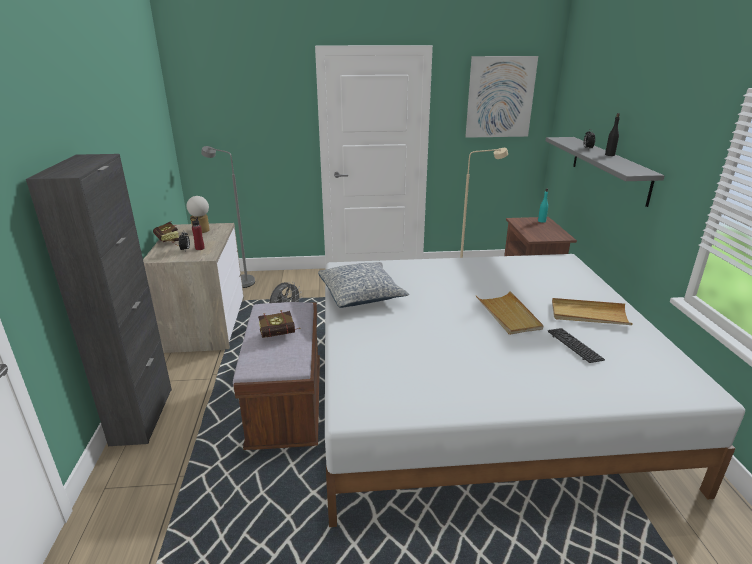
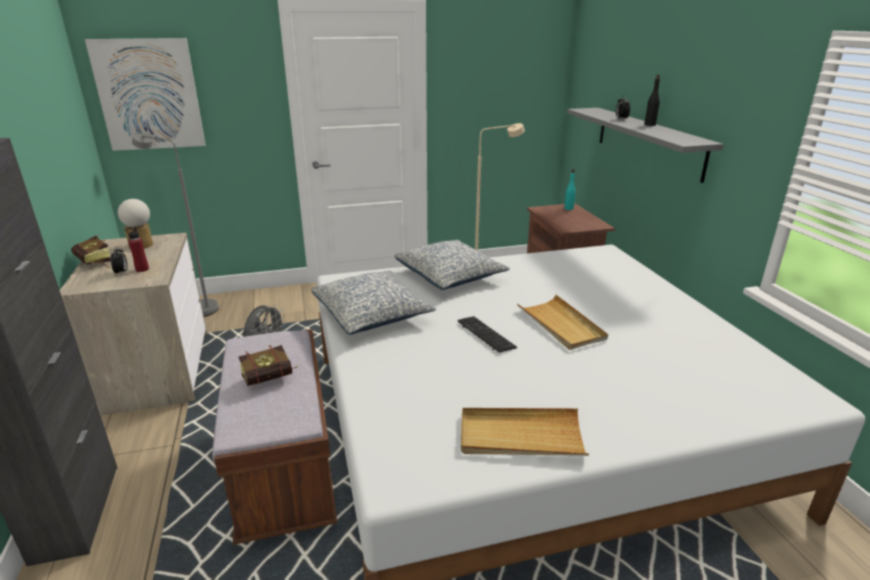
camera: 10 degrees left, 0 degrees up
picture [465,56,538,138] -> picture moved to [85,38,206,151]
keyboard [548,328,605,363] -> keyboard moved to [457,316,517,353]
beige tray [552,298,633,325] -> beige tray moved to [461,408,589,456]
none -> pillow [395,240,510,290]

